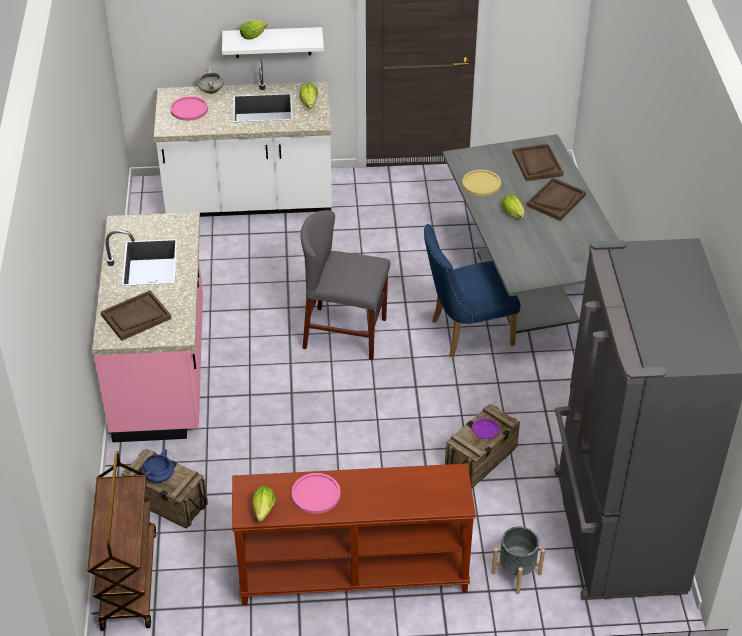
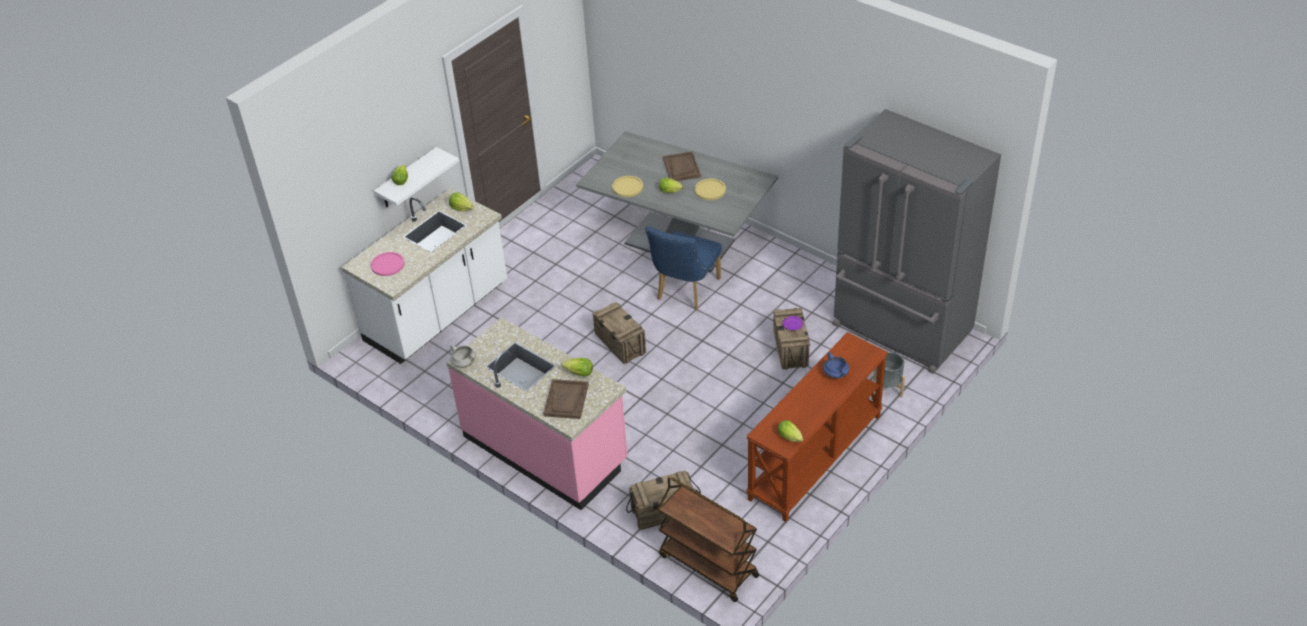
camera: 45 degrees left, 0 degrees up
blue cooking pot [142,449,174,483] -> blue cooking pot moved to [823,352,849,379]
white cooking pot [198,67,224,94] -> white cooking pot moved to [450,345,476,368]
pink plate [291,473,341,514] -> none
grey chair [300,210,390,360] -> crate [593,302,646,364]
brown tray [512,144,563,181] -> none
none -> lettuce [562,358,593,377]
none -> yellow plate [695,179,726,200]

